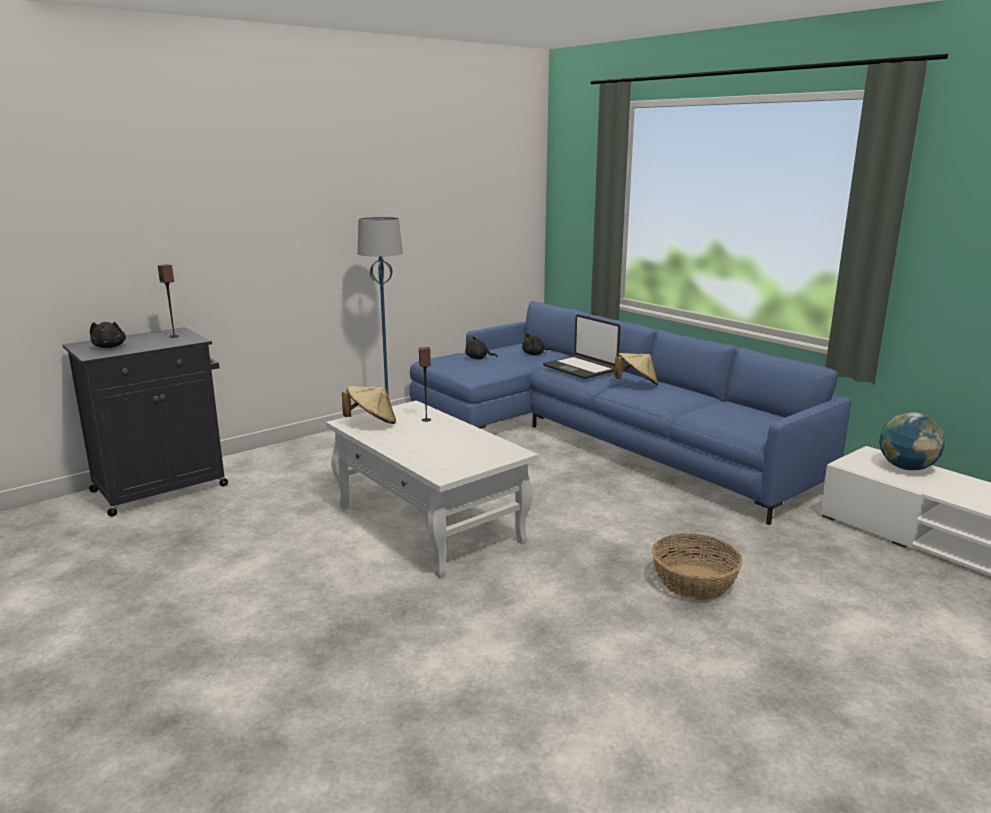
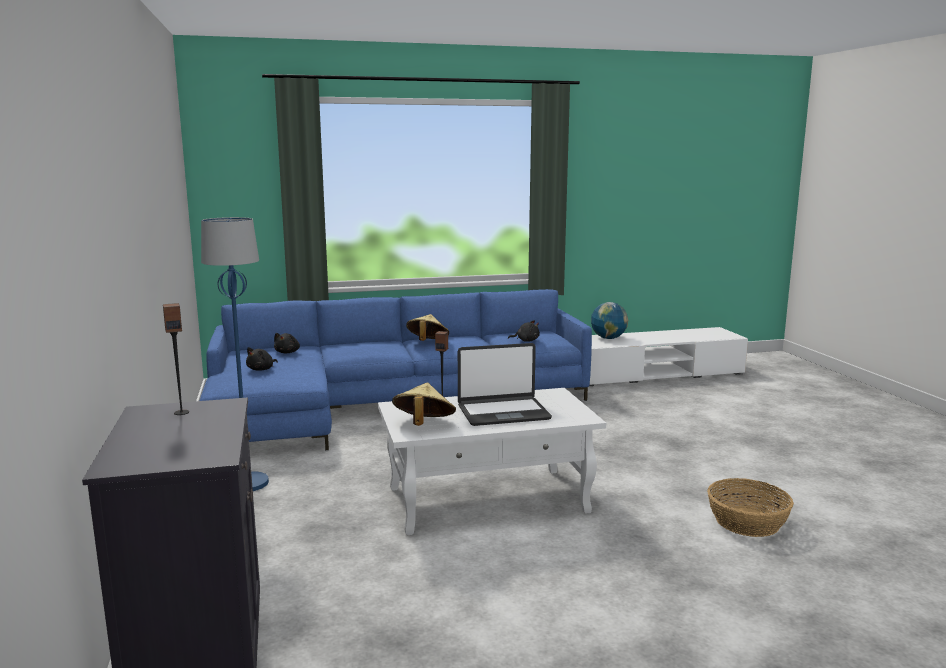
camera: 65 degrees left, 5 degrees down
black plush toy [90,322,126,348] -> black plush toy moved to [508,320,540,342]
laptop [543,314,621,379] -> laptop moved to [458,343,552,426]
basket [652,534,743,600] -> basket moved to [707,478,794,537]

